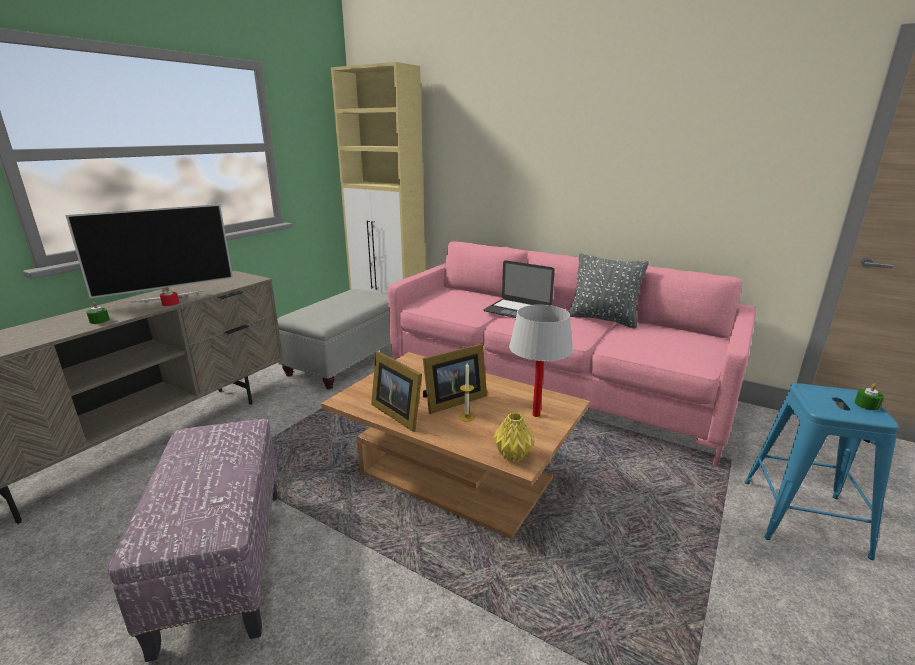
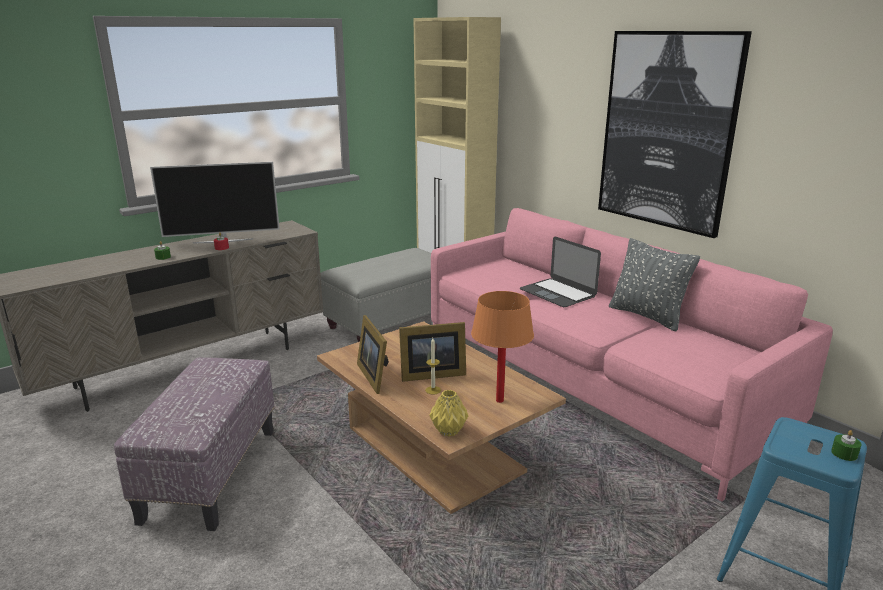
camera: 20 degrees right, 0 degrees up
white table lamp [509,305,573,417] -> orange table lamp [471,291,534,403]
none -> picture [598,31,752,238]

